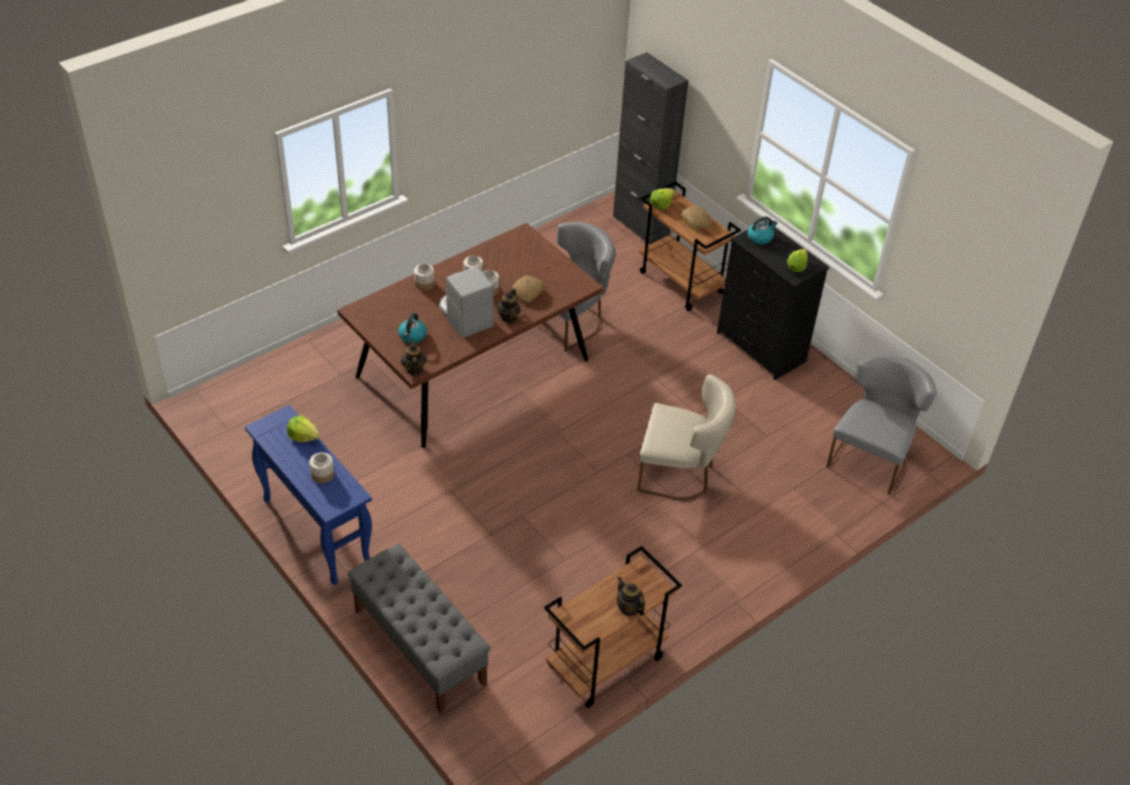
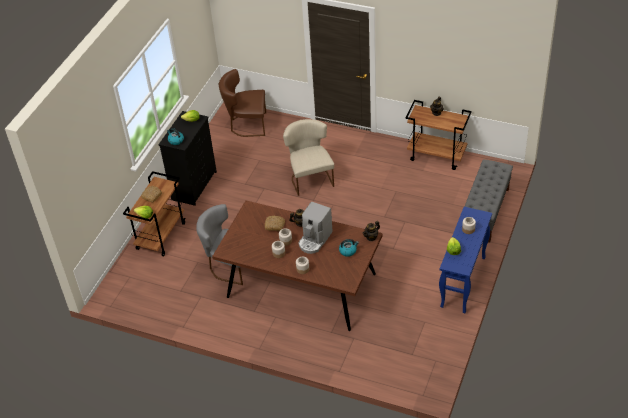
camera: 115 degrees left, 0 degrees up
black cabinet [613,52,688,245] -> none
grey chair [826,354,937,495] -> brown chair [218,69,266,137]

